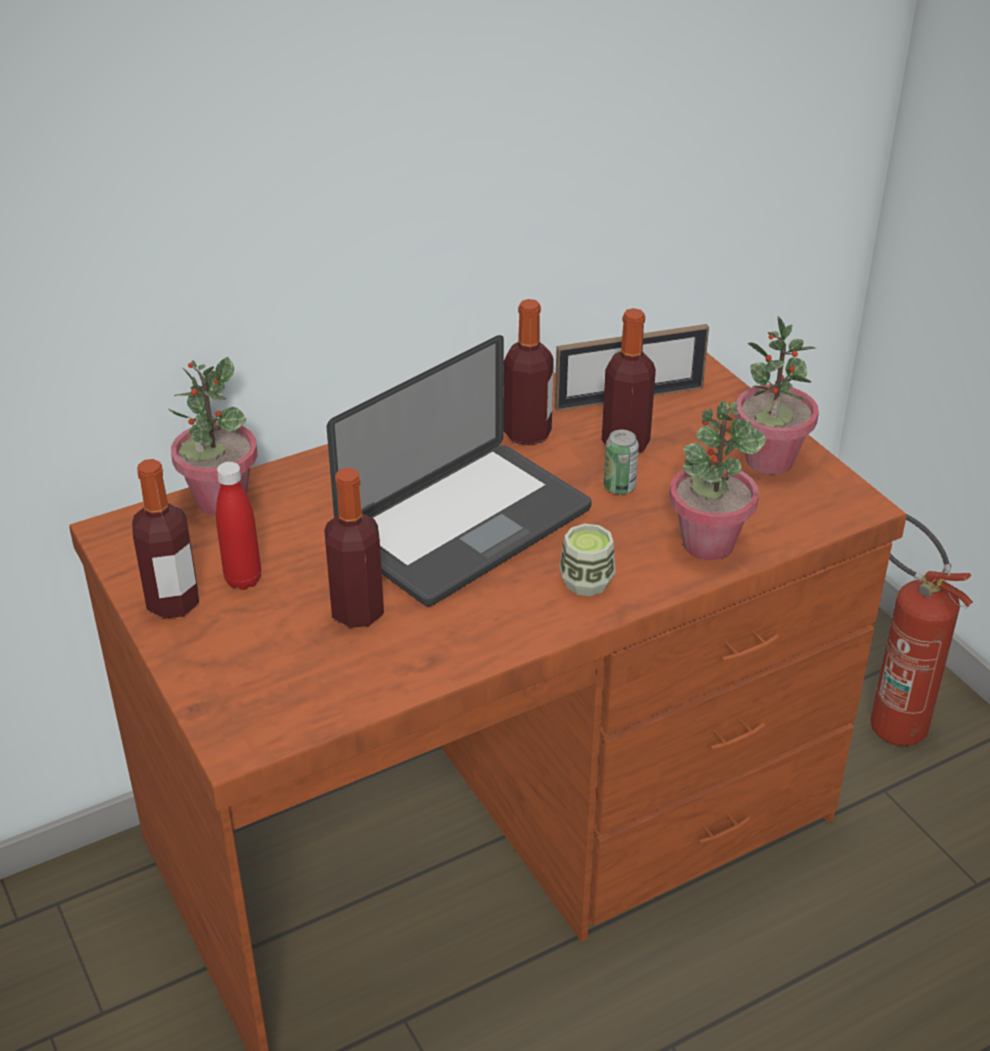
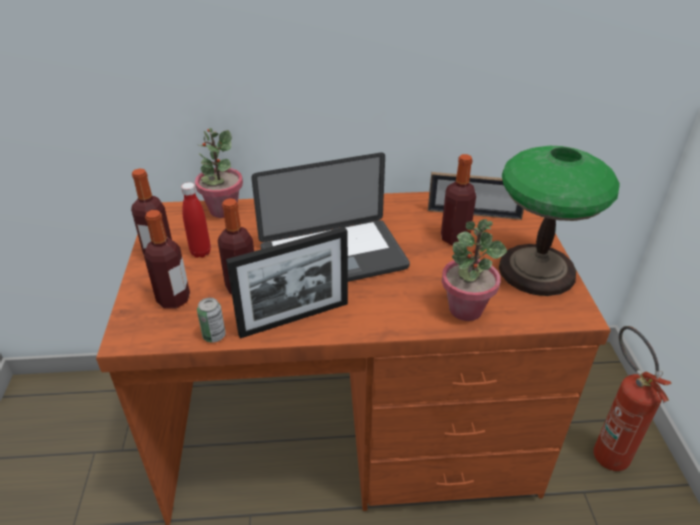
camera: 25 degrees right, 0 degrees up
bottle [503,299,554,445] -> bottle moved to [144,210,190,309]
cup [559,523,616,596] -> none
can [604,430,639,495] -> can moved to [197,298,226,343]
potted plant [735,316,819,475] -> table lamp [499,146,620,296]
none -> picture frame [226,227,348,339]

